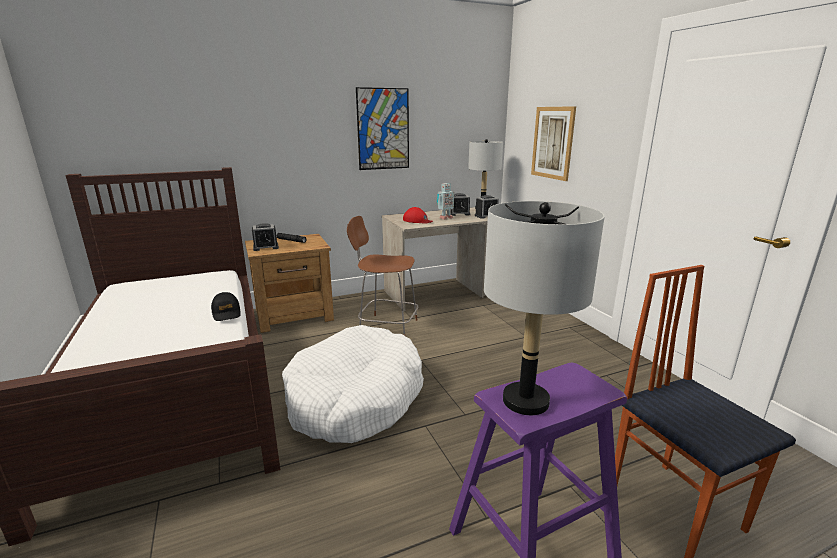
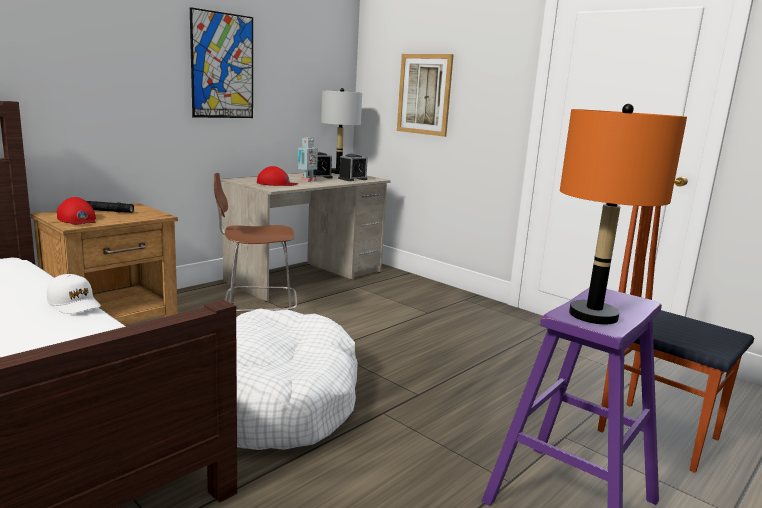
camera: 25 degrees left, 5 degrees down
black cap [211,292,241,321] -> white cap [47,274,101,314]
alarm clock [252,223,279,251] -> red cap [57,197,96,225]
grey table lamp [484,201,605,415] -> orange table lamp [560,104,687,324]

